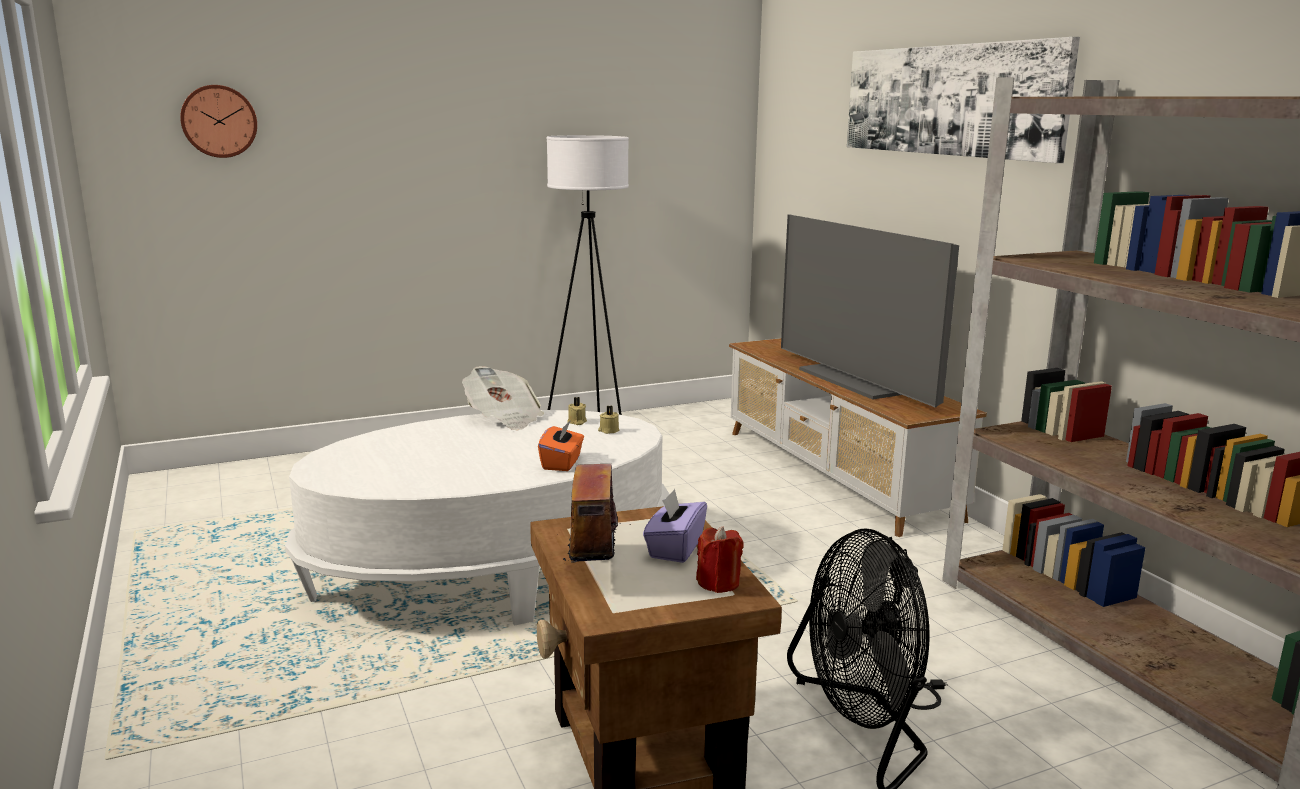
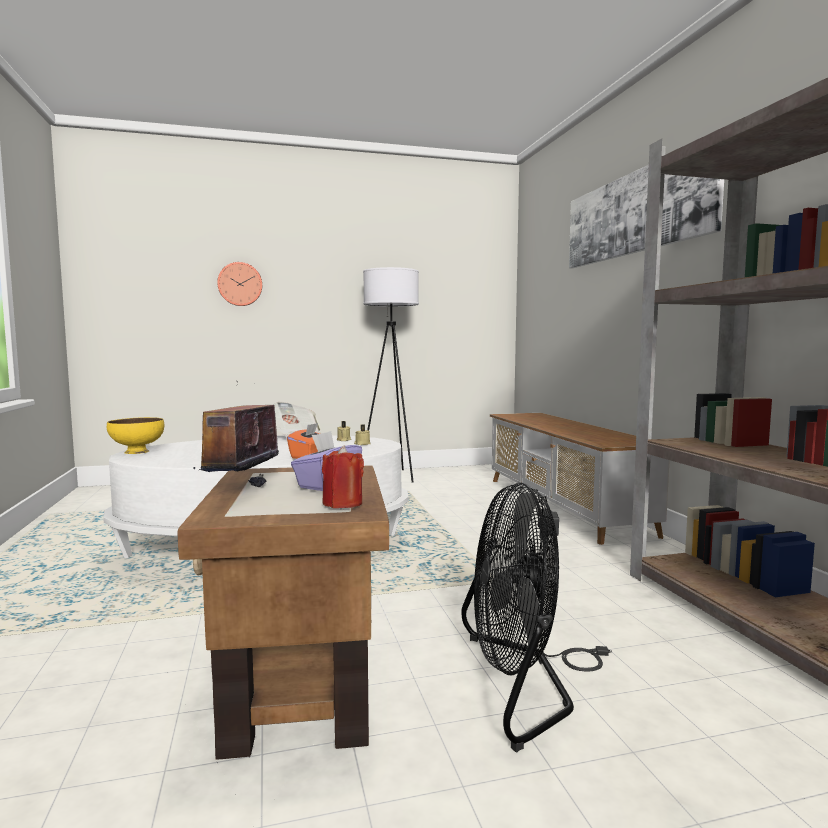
camera: 10 degrees right, 10 degrees down
wall clock [180,85,257,158] -> wall clock moved to [217,262,262,306]
television [781,214,959,407] -> none
none -> yellow bowl [107,417,164,454]

